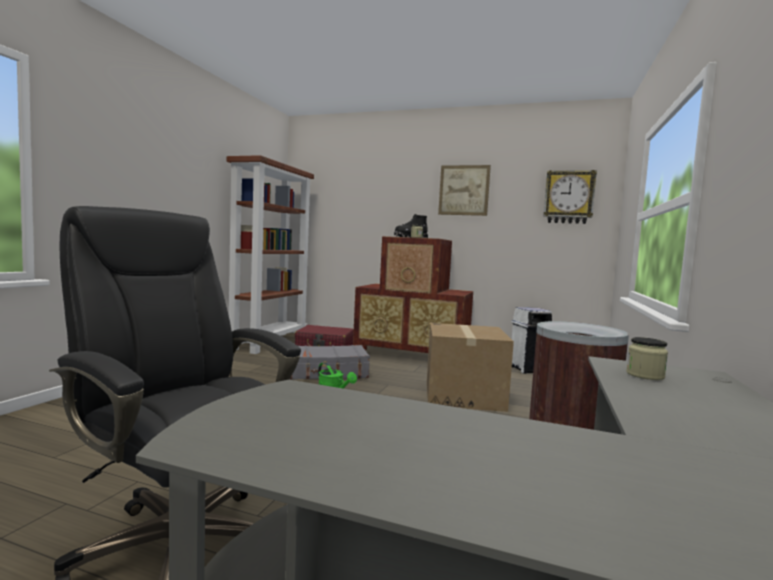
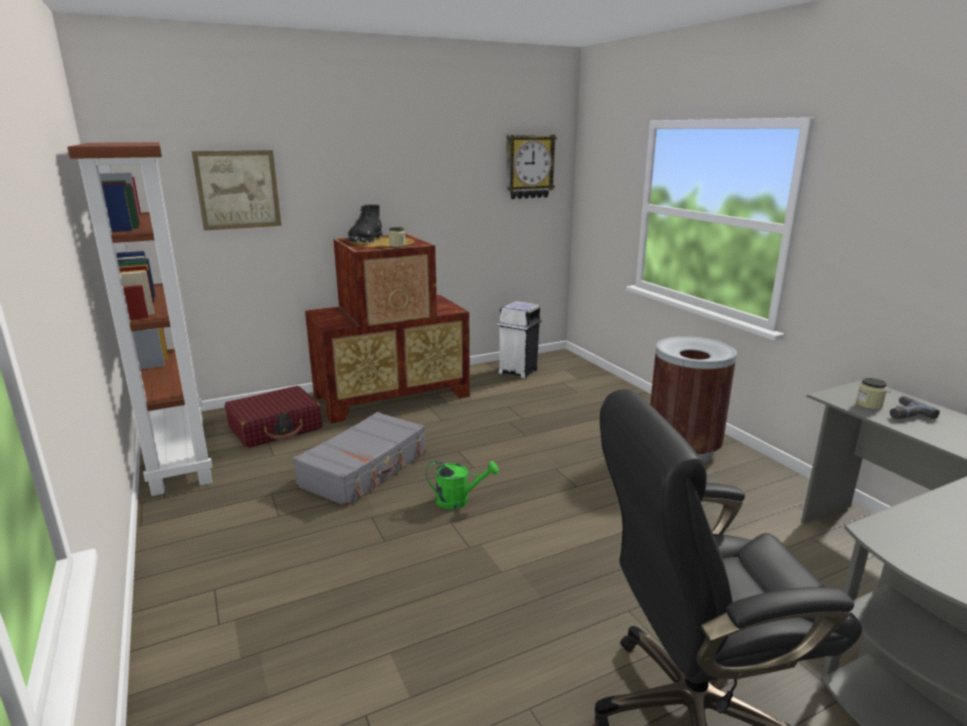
camera: 45 degrees left, 15 degrees up
cardboard box [427,323,514,412] -> none
picture [438,165,491,216] -> picture moved to [192,150,281,231]
none -> power drill [890,396,940,419]

